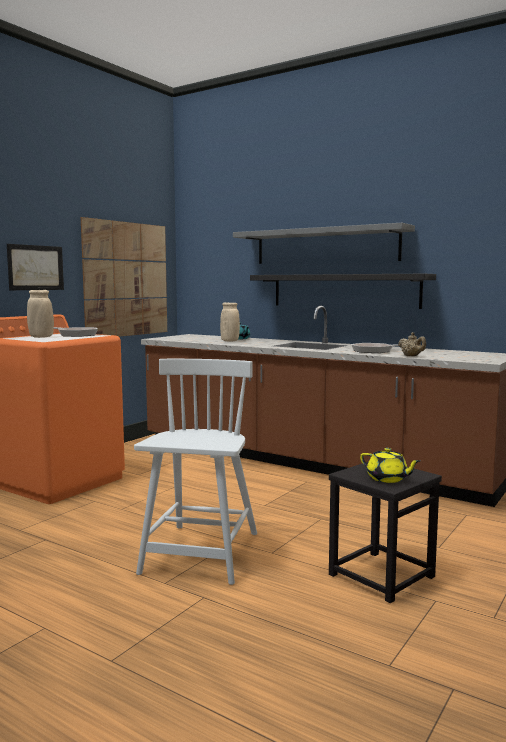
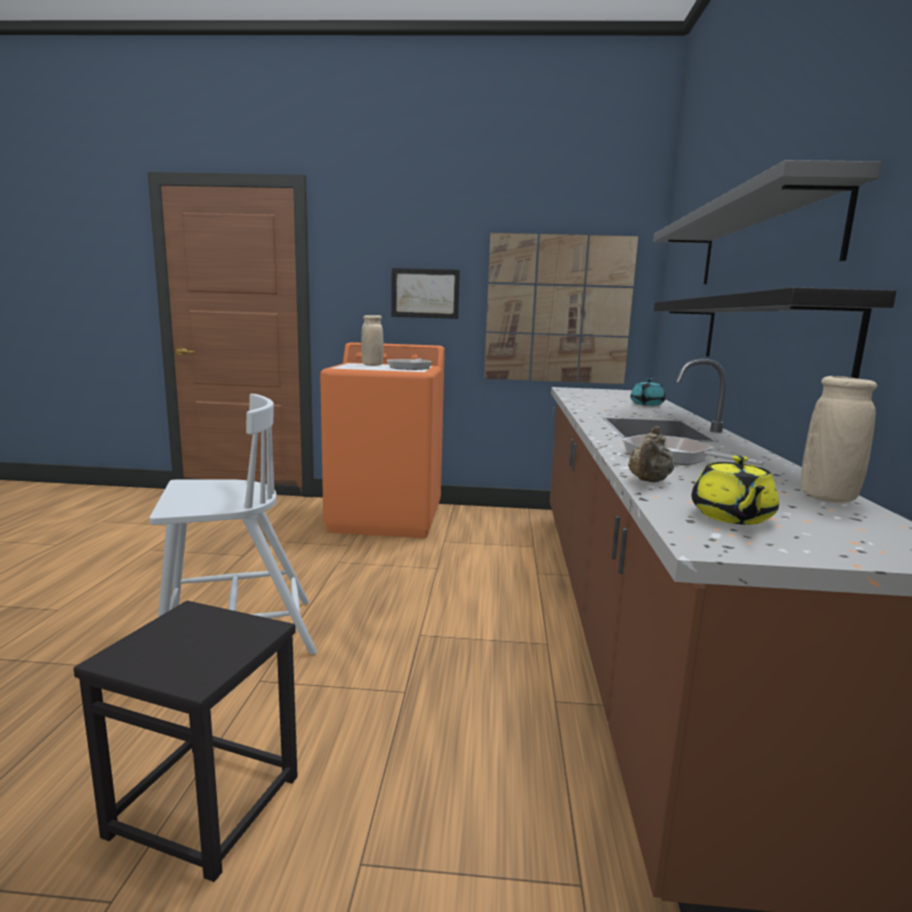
camera: 60 degrees right, 5 degrees up
beige vase [220,302,240,342] -> beige vase moved to [801,376,877,503]
yellow teapot [360,448,420,483] -> yellow teapot moved to [691,455,779,525]

